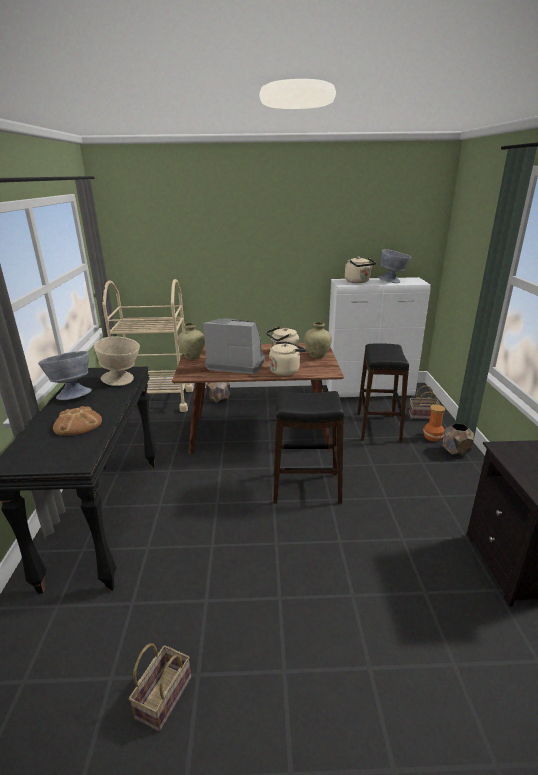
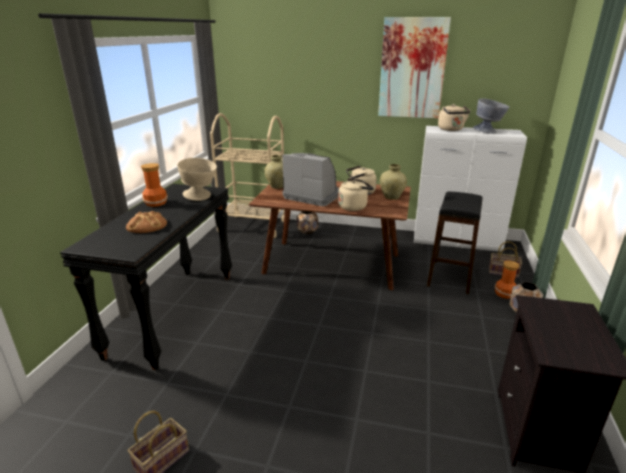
camera: 15 degrees right, 0 degrees up
grey bowl [38,351,92,400] -> vase [141,163,168,207]
black stool [273,391,344,504] -> none
none -> picture [378,17,451,118]

